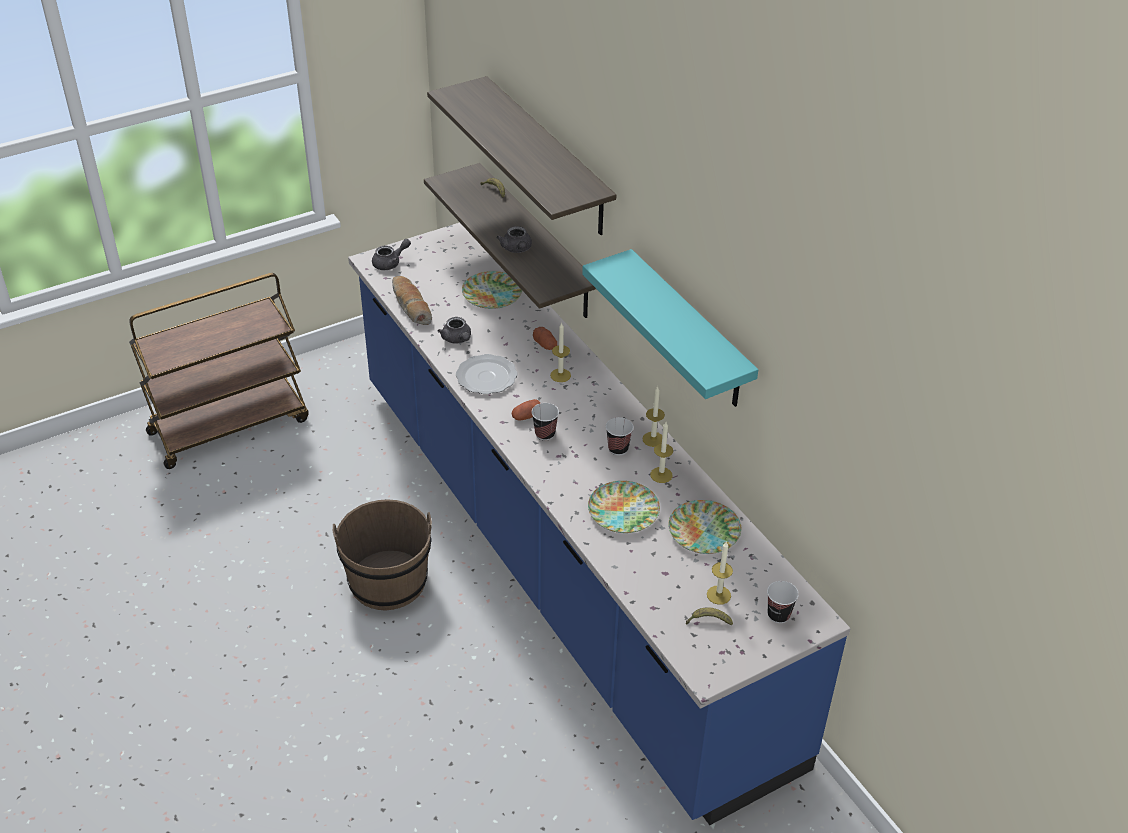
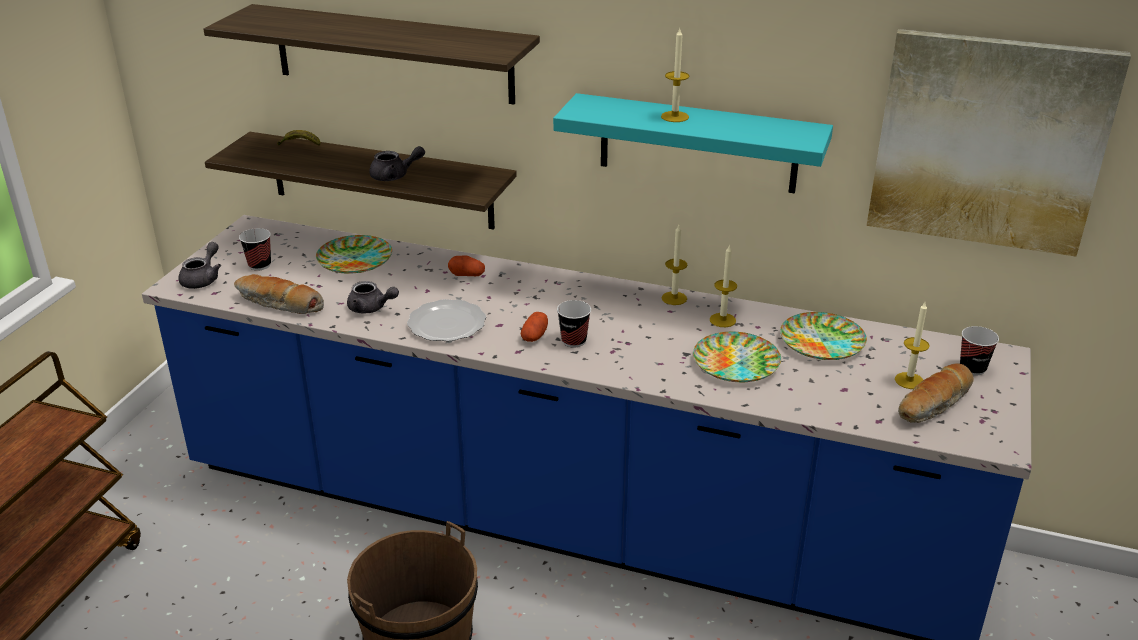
camera: 40 degrees left, 10 degrees down
grey teapot [497,226,532,253] -> grey teapot turned 45 degrees counterclockwise [369,146,425,181]
candle [550,322,571,382] -> candle moved to [661,29,689,122]
cup [606,417,634,455] -> cup moved to [239,228,271,271]
banana [686,607,733,626] -> bread [898,364,973,423]
none -> picture [867,29,1131,256]

